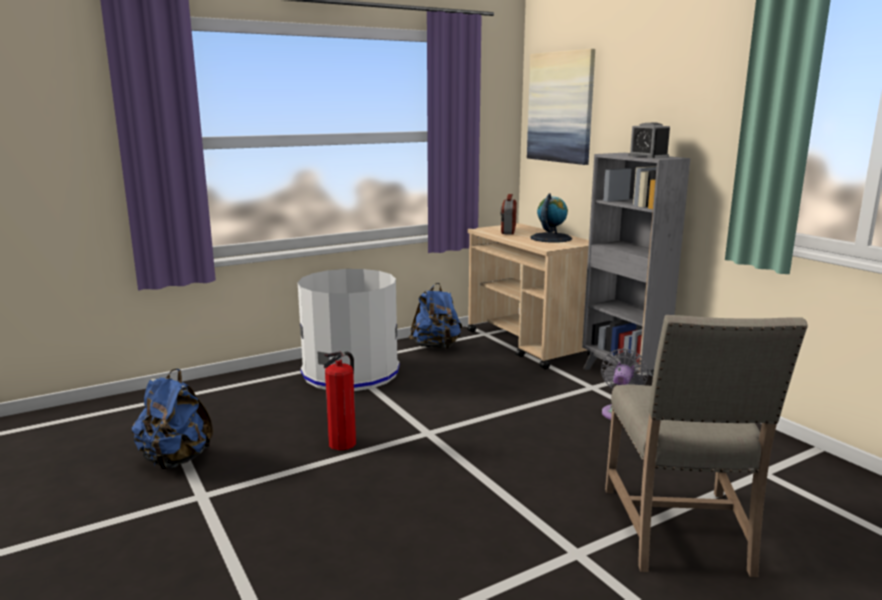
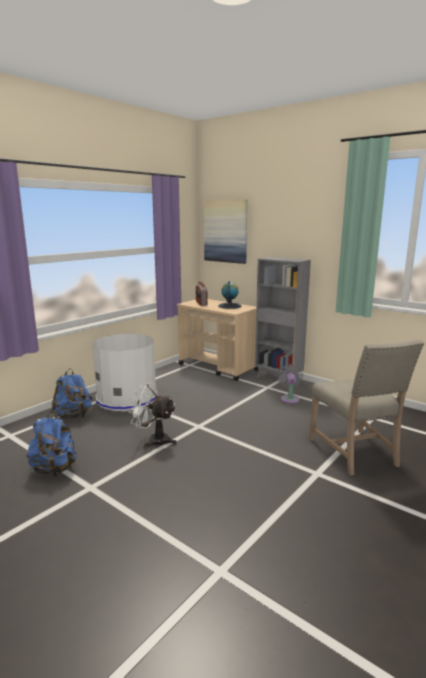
camera: 20 degrees left, 0 degrees up
fire extinguisher [324,352,356,450] -> white fan [129,382,177,448]
blue backpack [409,283,462,349] -> blue backpack moved to [52,369,93,418]
alarm clock [629,123,670,158] -> none

